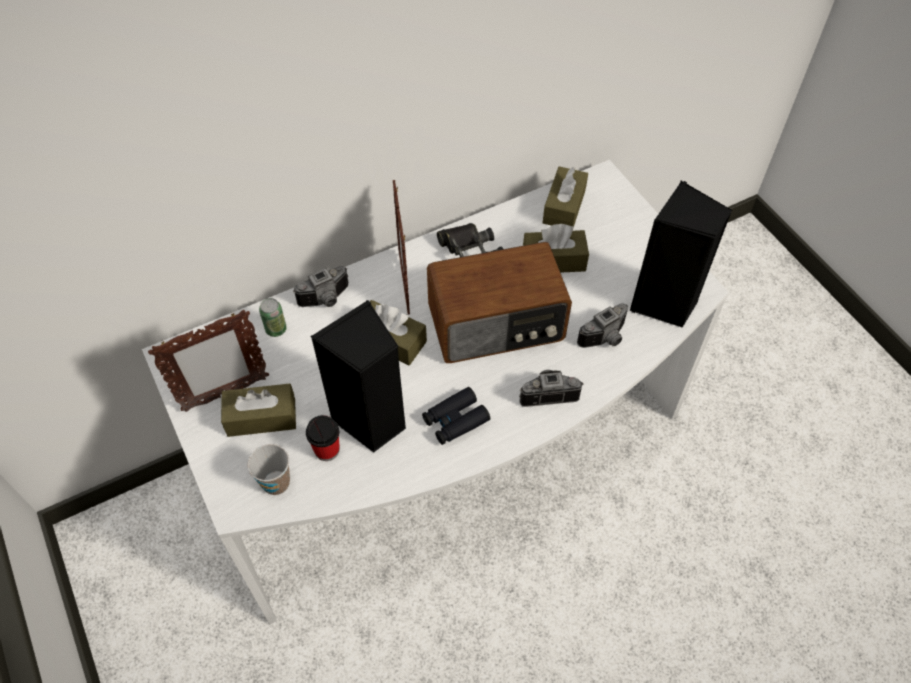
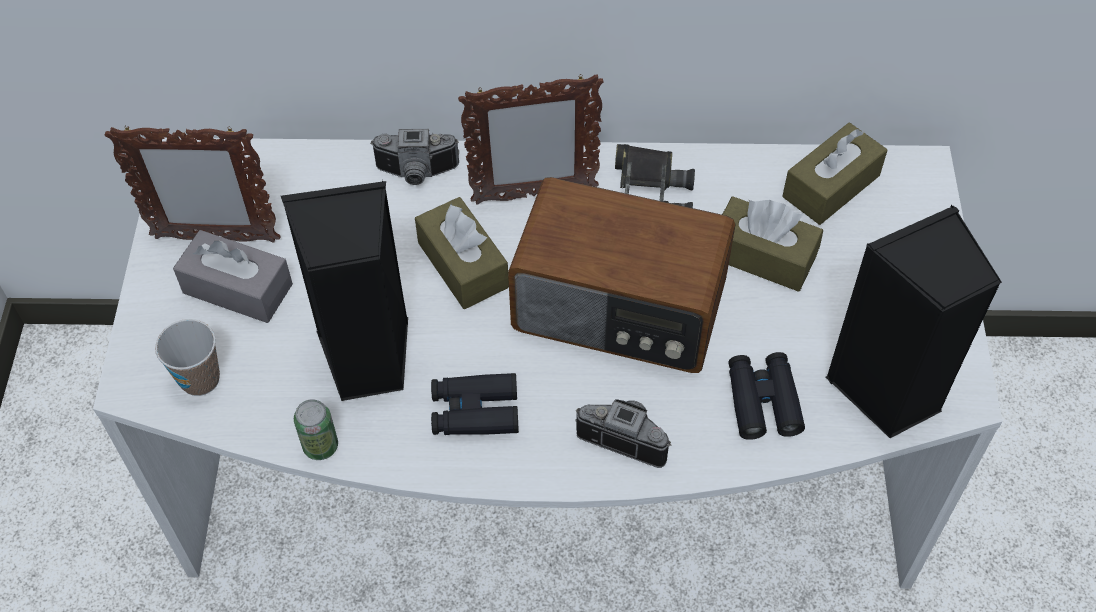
camera: 30 degrees right, 0 degrees up
brown tissue box [221,384,296,437] -> grey tissue box [173,230,293,323]
can [259,298,287,337] -> can moved to [294,399,338,460]
cup [306,415,340,461] -> none
picture frame [393,180,410,314] -> picture frame turned 120 degrees counterclockwise [458,74,604,205]
camera [577,303,628,348] -> black binoculars [728,352,805,440]

